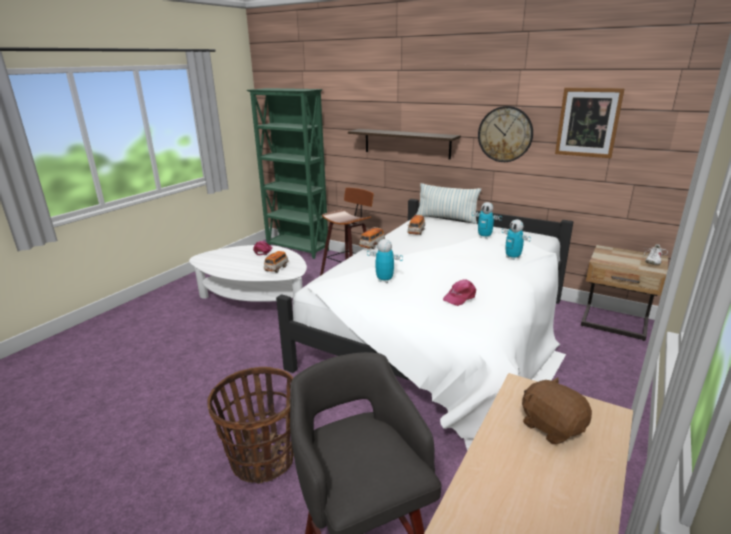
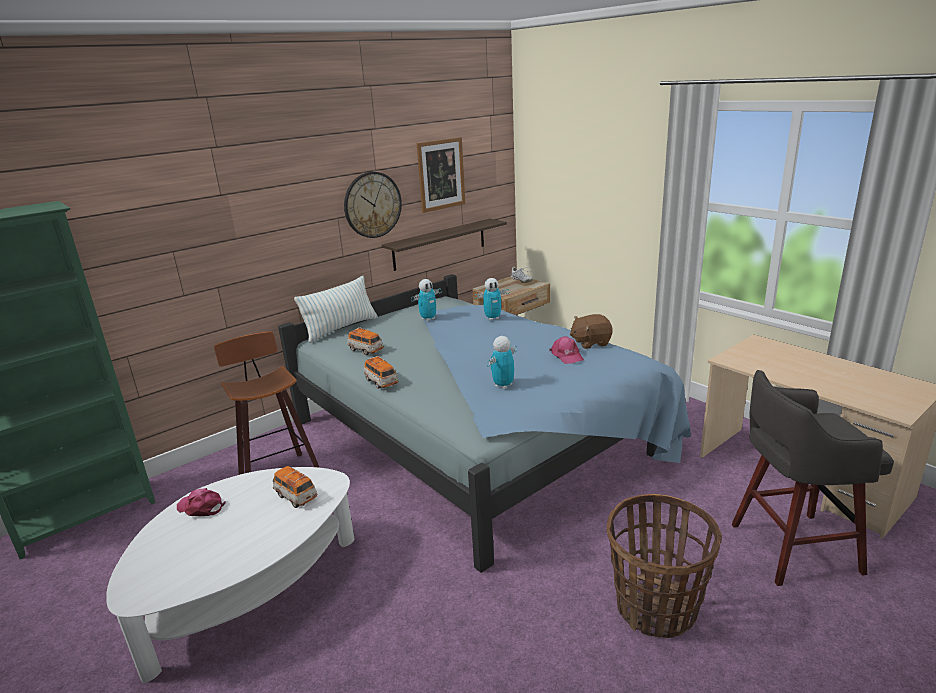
camera: 70 degrees left, 0 degrees up
white bed [276,199,573,451] -> blue bed [278,274,691,573]
shelf [348,129,461,160] -> shelf moved to [382,219,507,271]
brown plush toy [522,377,592,444] -> brown plush toy moved to [570,314,613,349]

